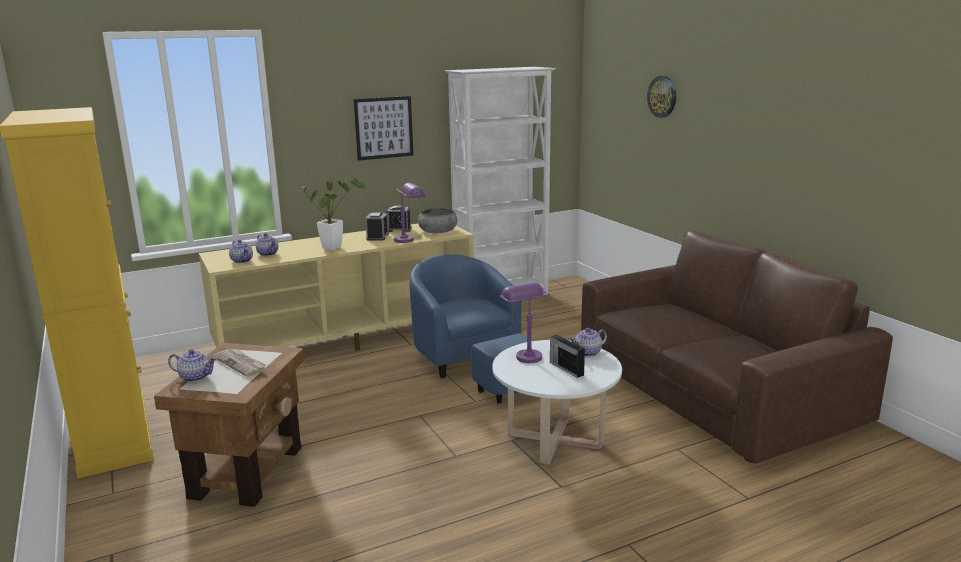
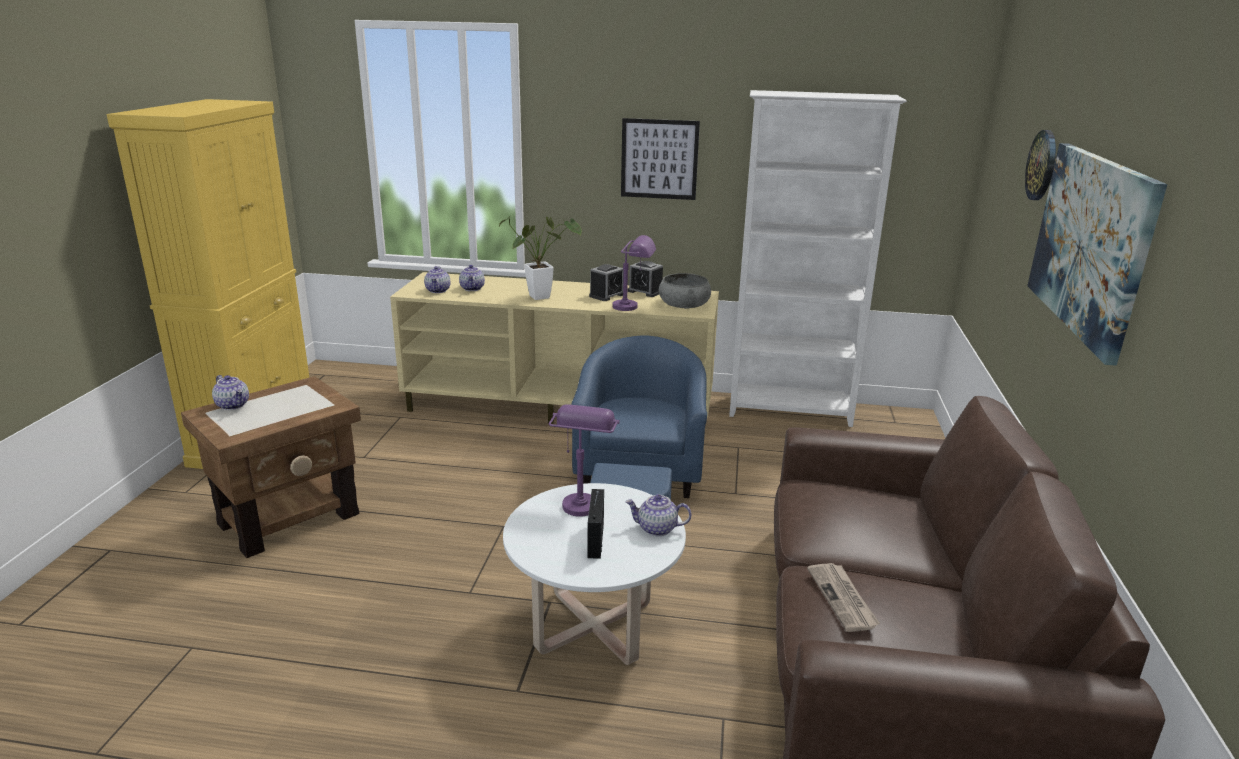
camera: 35 degrees right, 5 degrees up
newspaper [213,349,266,377] -> newspaper moved to [807,563,880,632]
none -> picture [1027,143,1167,366]

